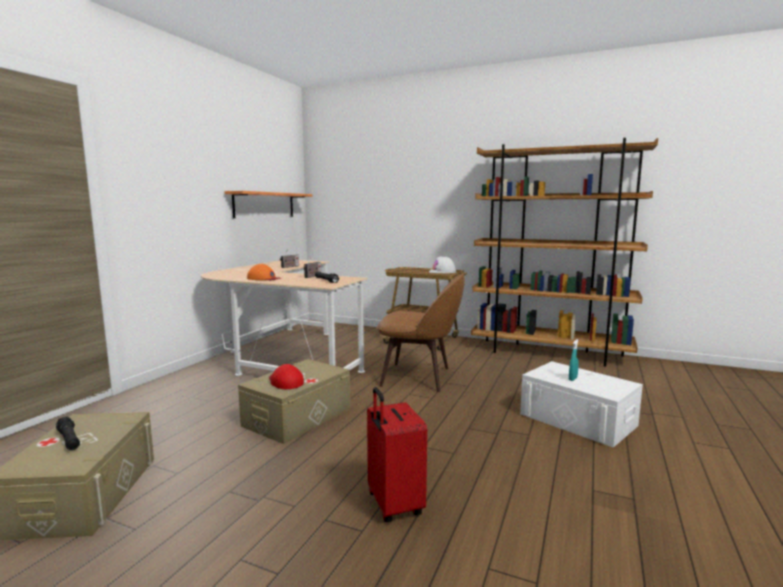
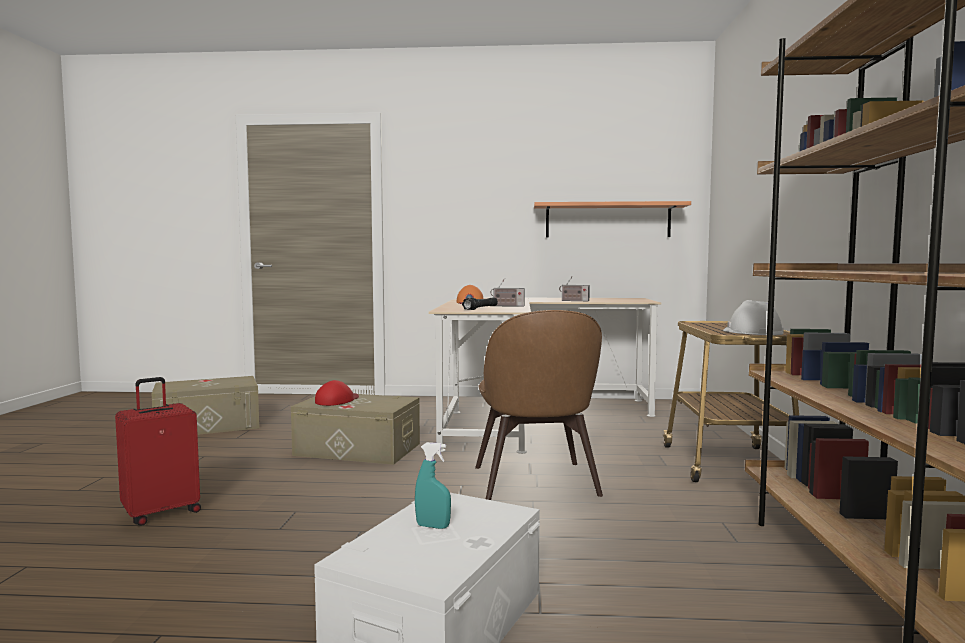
camera: 70 degrees right, 5 degrees down
black flashlight [56,416,80,450] -> none

